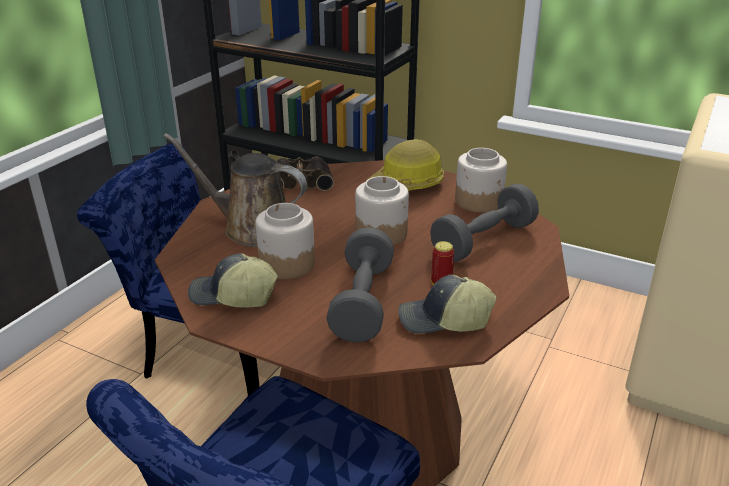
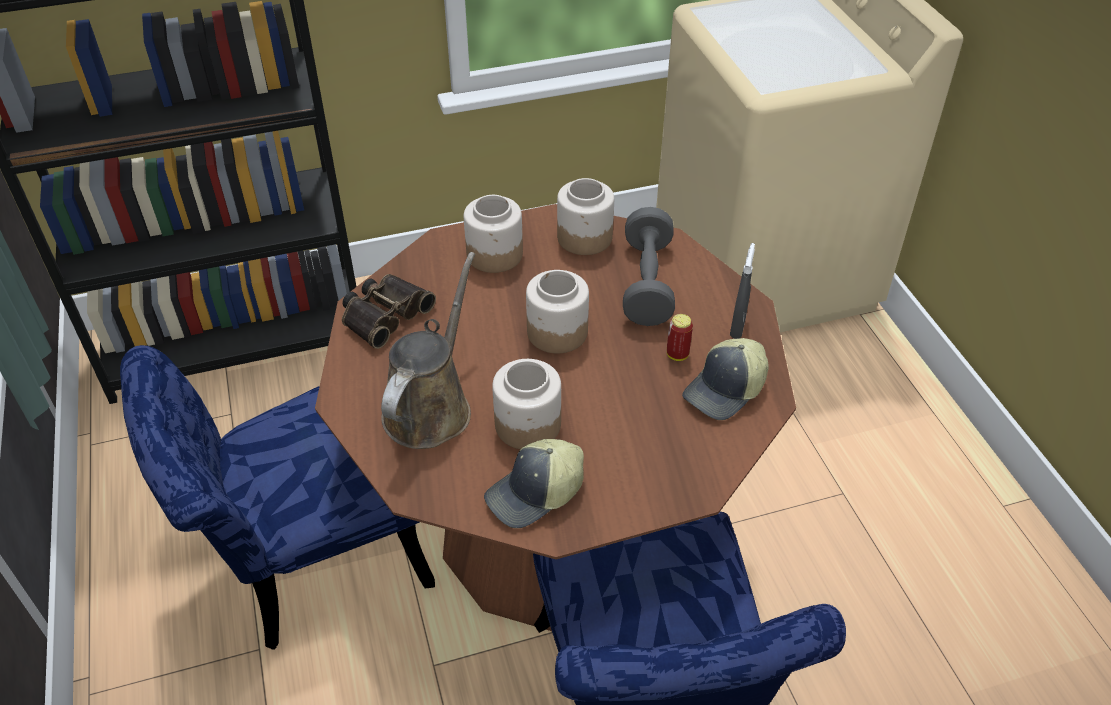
camera: 45 degrees left, 15 degrees up
brown watering can [163,133,307,247] -> brown watering can turned 135 degrees clockwise [381,252,475,449]
grey dumbbell [326,227,394,343] -> none
hard hat [367,139,444,191] -> jar [464,195,523,273]
none -> grey spray bottle [730,243,755,339]

